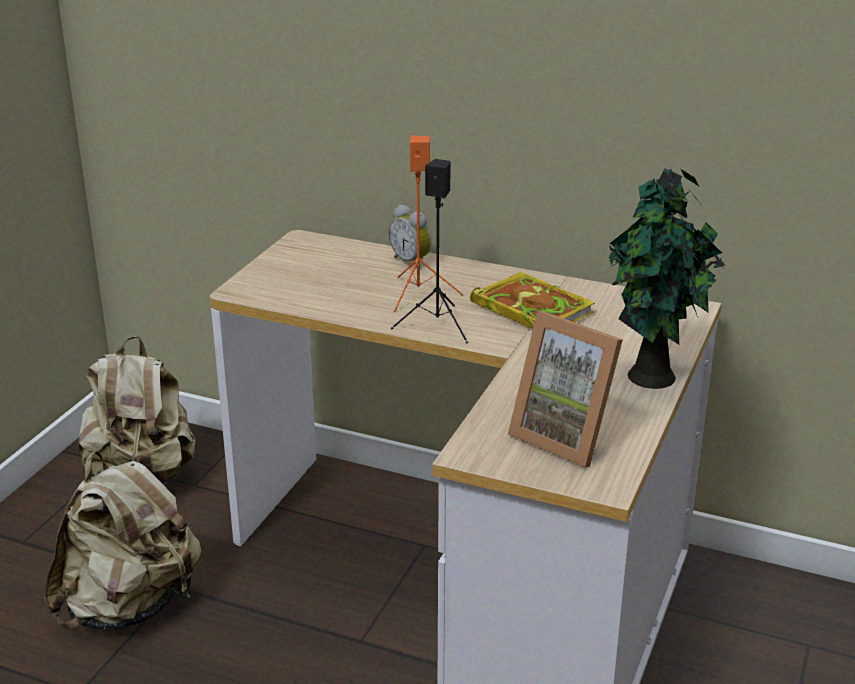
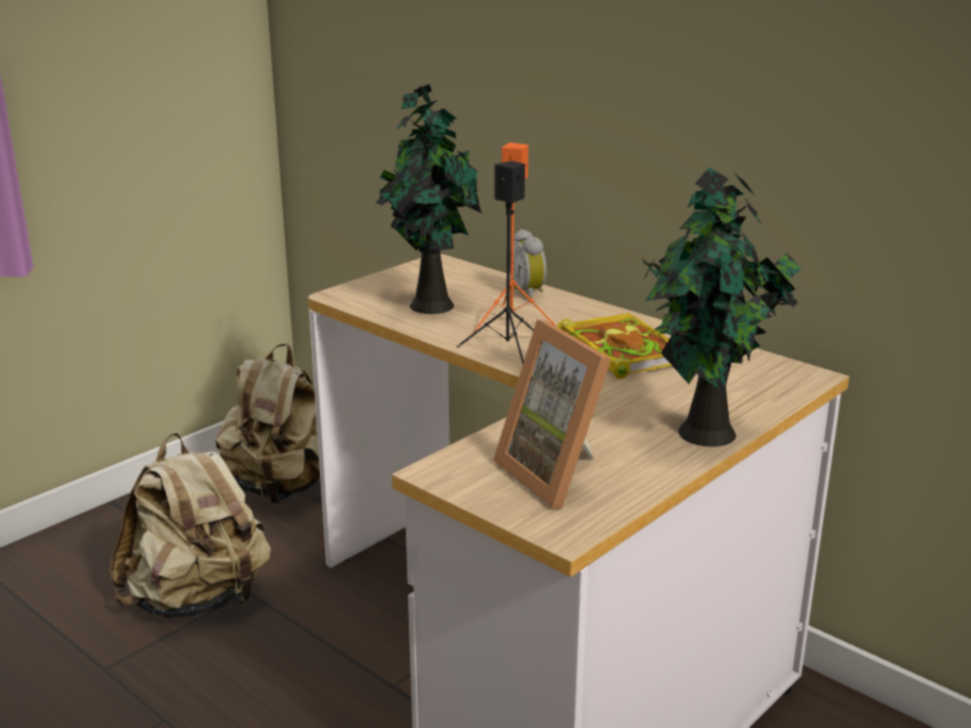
camera: 20 degrees right, 5 degrees down
none -> potted plant [376,84,482,314]

